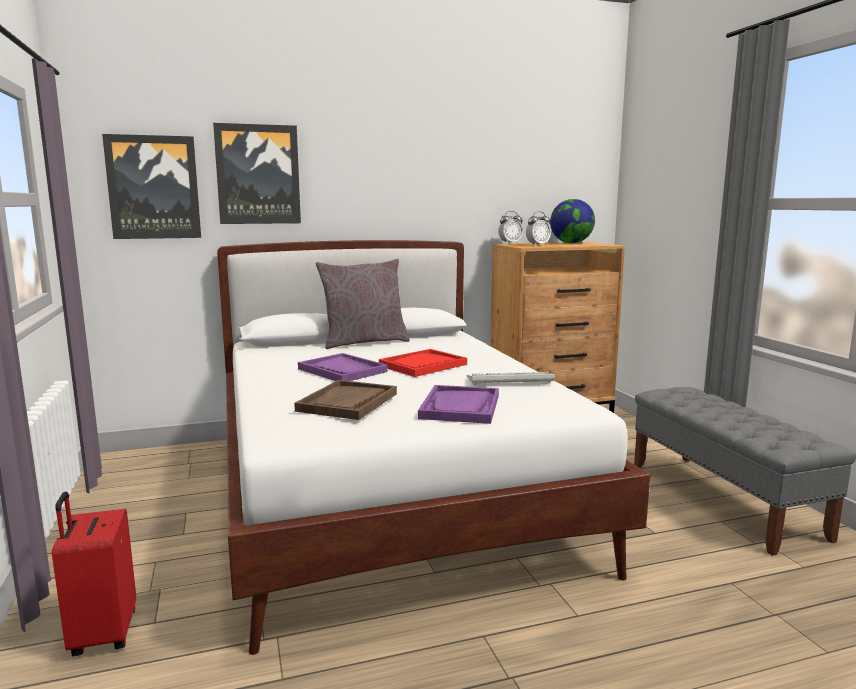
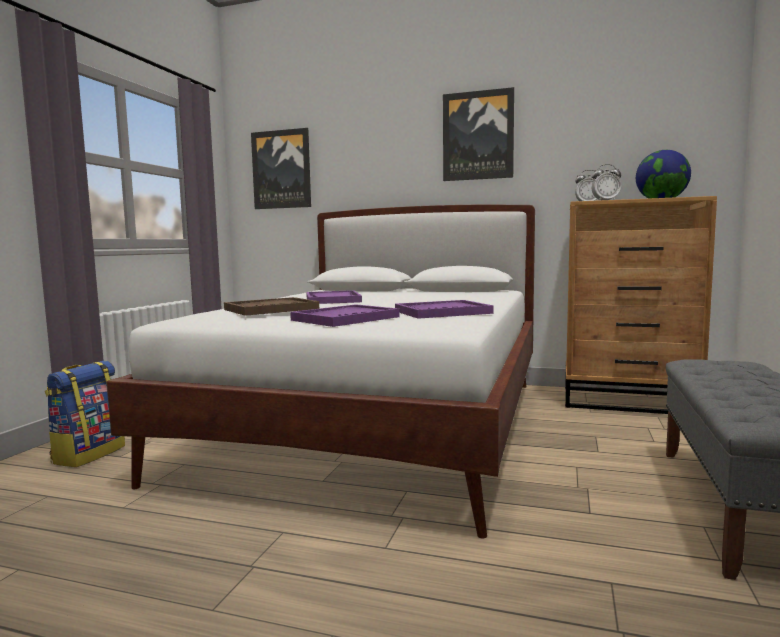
camera: 35 degrees right, 5 degrees down
red suitcase [52,492,136,656] -> backpack [45,361,125,467]
picture [213,123,301,224] -> picture moved to [443,87,514,181]
grey pillow [315,259,410,349] -> none
red tray [379,349,467,377] -> none
keyboard [467,372,555,385] -> purple tray [395,300,493,319]

